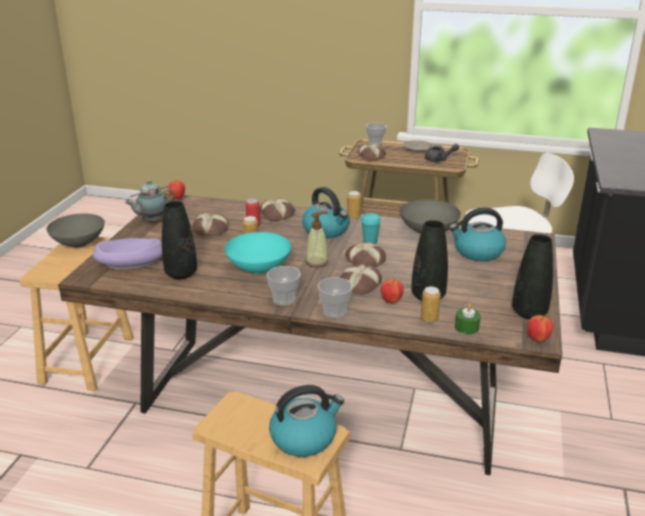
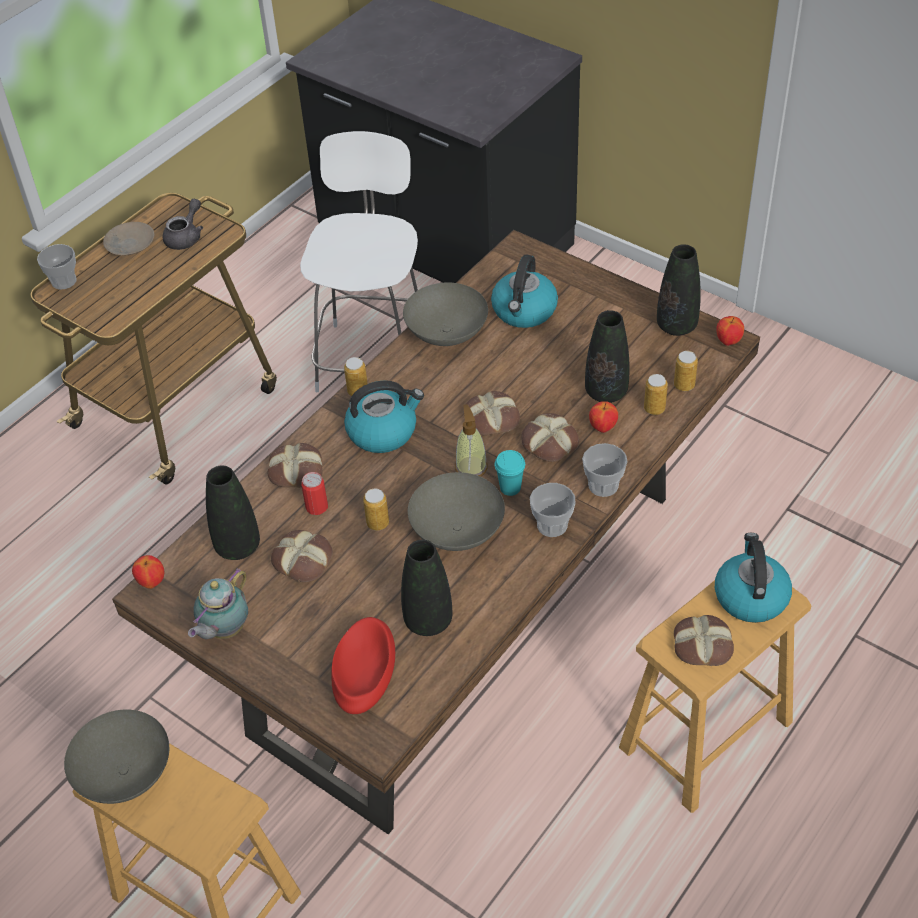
camera: 65 degrees left, 20 degrees up
purple bowl [93,238,162,270] -> red bowl [331,617,395,714]
teapot [125,180,174,222] -> teapot turned 45 degrees clockwise [188,568,248,639]
turquoise bowl [224,232,291,274] -> grey bowl [408,472,505,551]
bread [358,144,386,161] -> bread moved to [674,615,734,666]
turquoise cup [361,213,381,244] -> turquoise cup moved to [495,450,525,496]
green candle [455,303,481,334] -> can [674,351,698,391]
none -> black vase [206,466,260,560]

